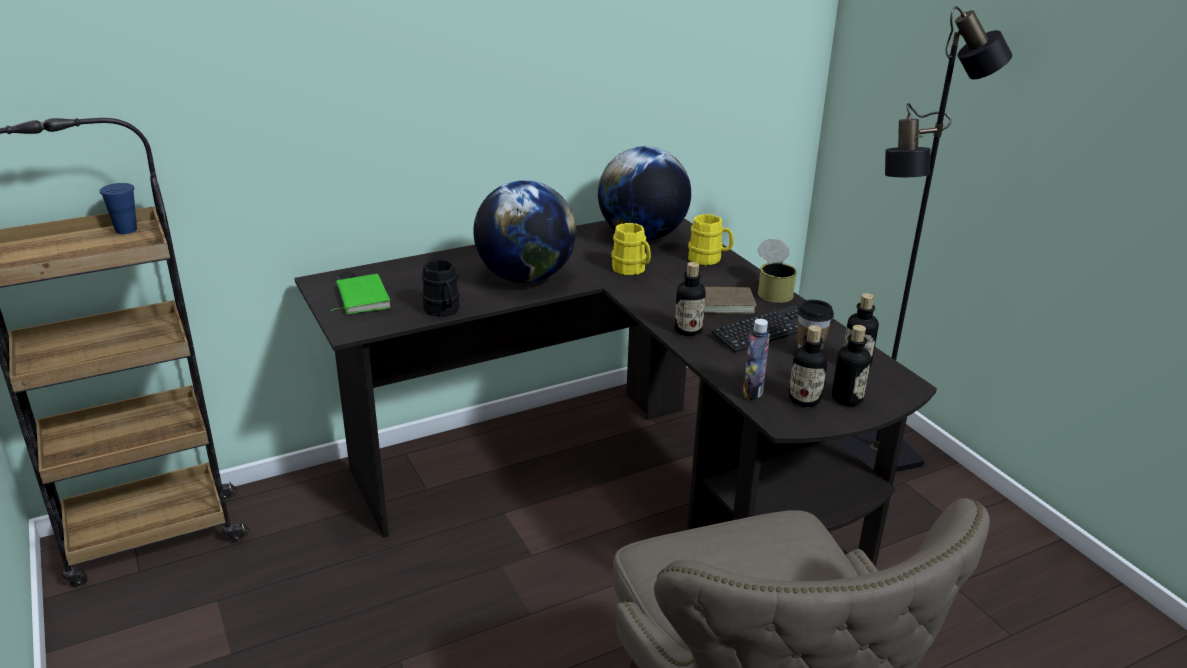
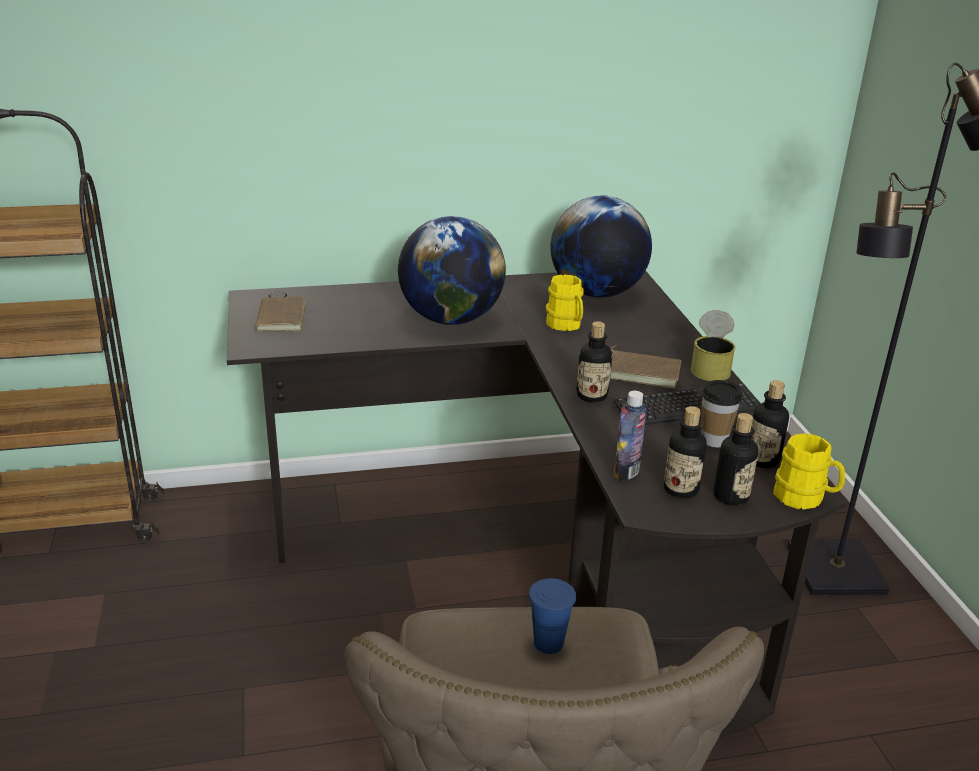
camera: 15 degrees right, 0 degrees up
blue cup [100,183,137,234] -> blue cup moved to [529,578,576,654]
green book [331,274,391,314] -> brown book [241,296,306,332]
black mug [422,259,460,317] -> none
yellow mug [688,214,734,266] -> yellow mug moved to [773,433,845,509]

